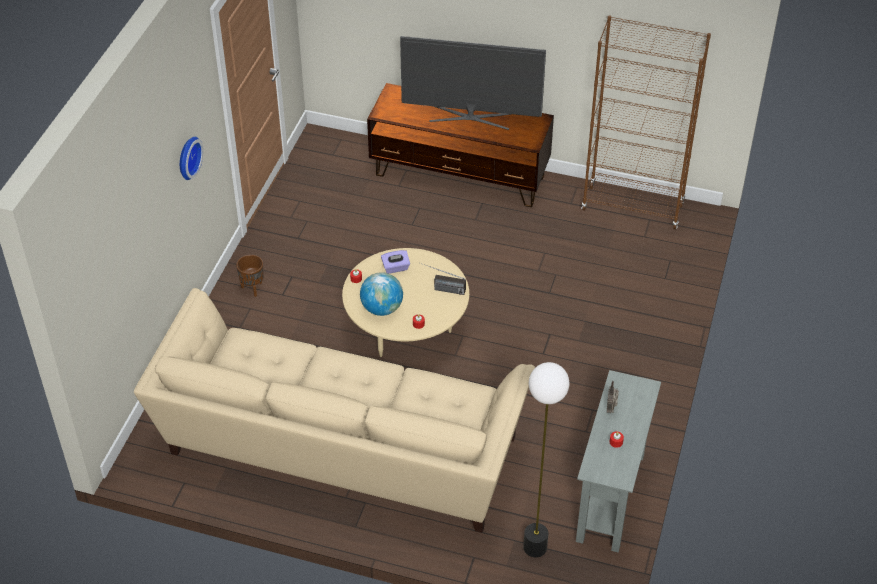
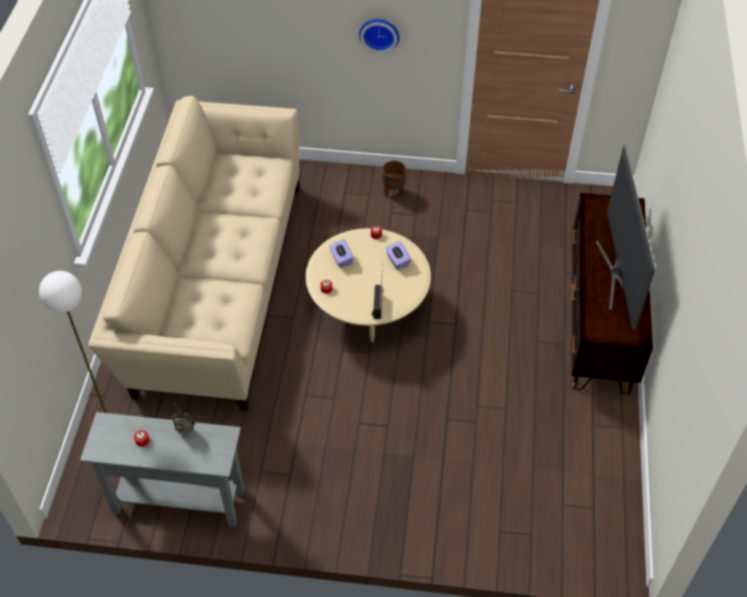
camera: 80 degrees right, 5 degrees up
globe [360,272,403,316] -> purple tissue box [329,239,353,268]
brown bookcase [581,15,711,229] -> none

